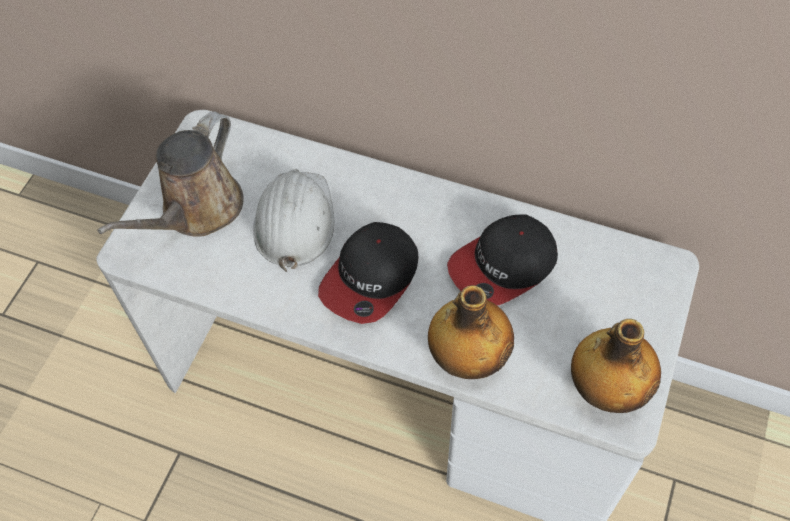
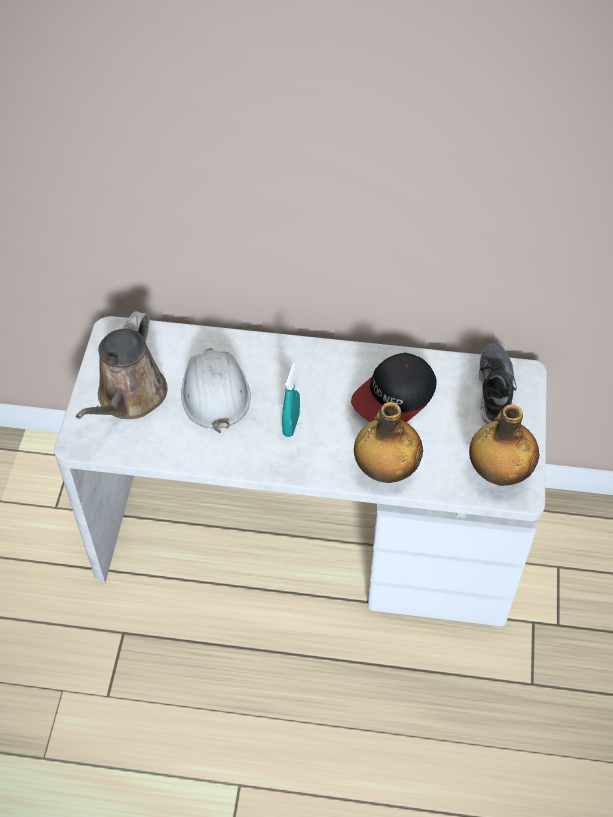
camera: 15 degrees left, 5 degrees down
cap [318,222,418,324] -> turquoise spray bottle [282,363,300,437]
none -> shoe [479,343,516,424]

